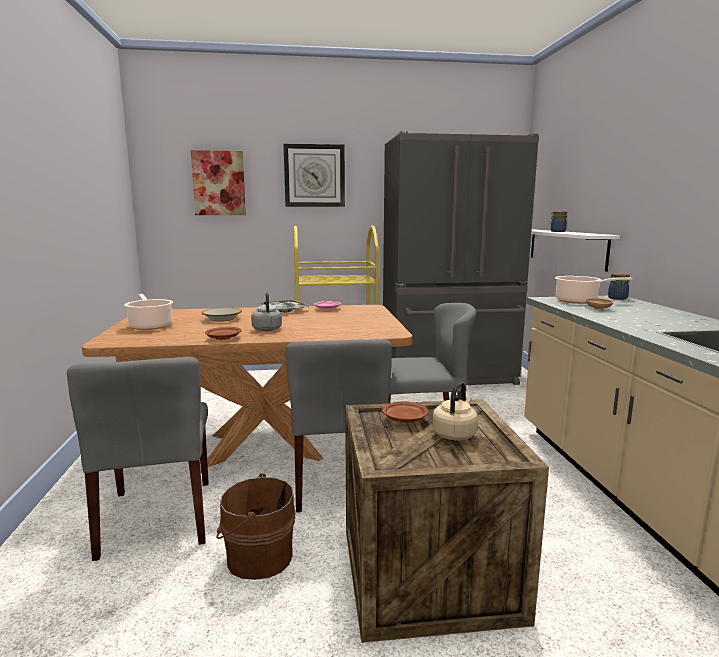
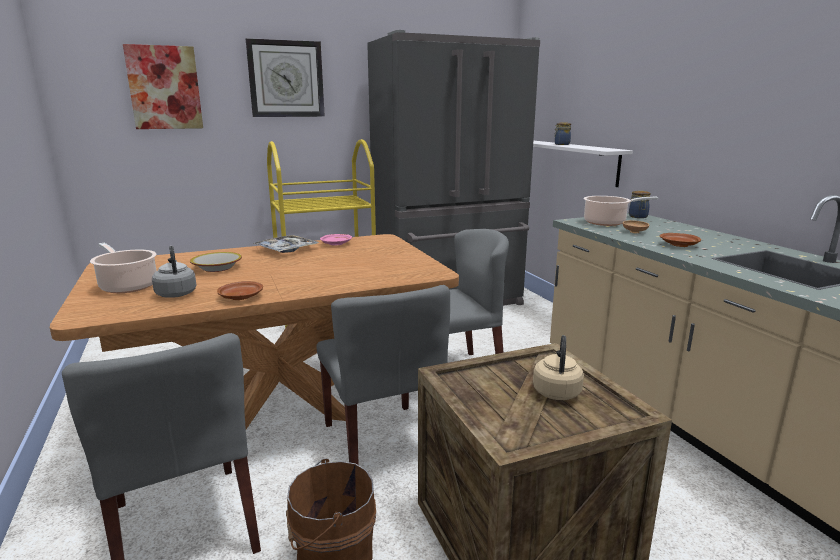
camera: 15 degrees left, 5 degrees up
grey kettle [251,292,282,331] -> grey kettle moved to [152,246,196,298]
brown plate [382,402,428,423] -> brown plate moved to [660,233,701,247]

